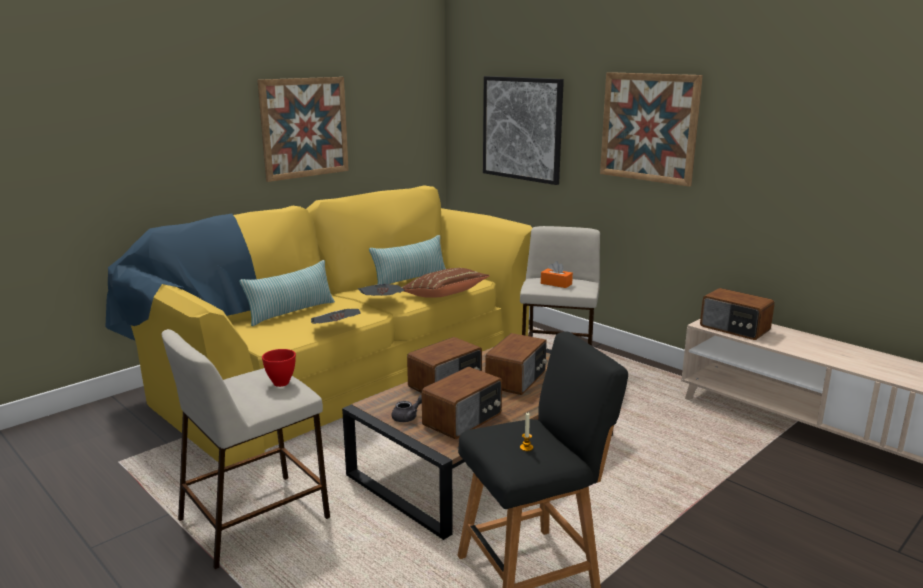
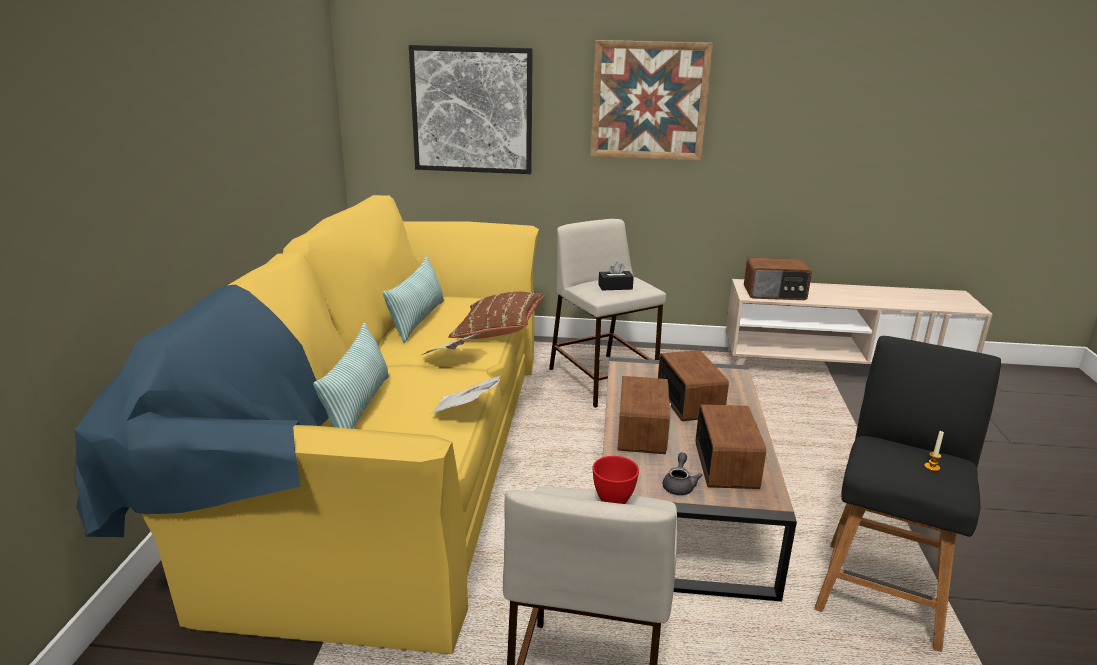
camera: 40 degrees left, 5 degrees up
picture [257,77,349,182] -> none
orange tissue box [541,261,573,288] -> black tissue box [598,262,634,291]

